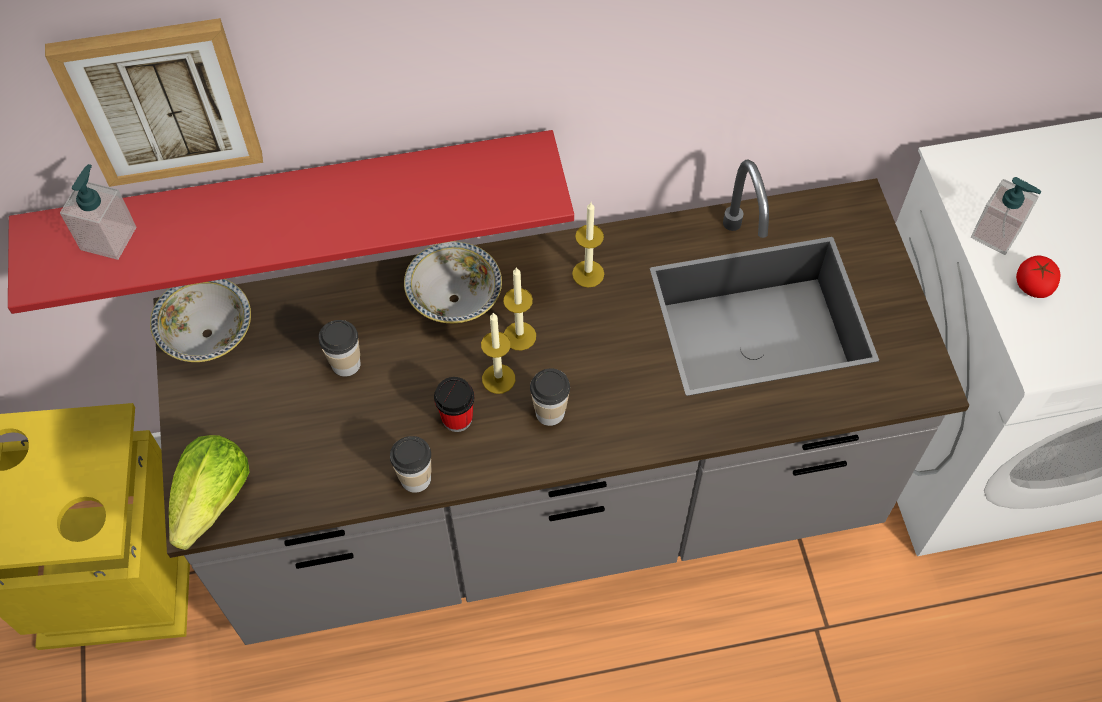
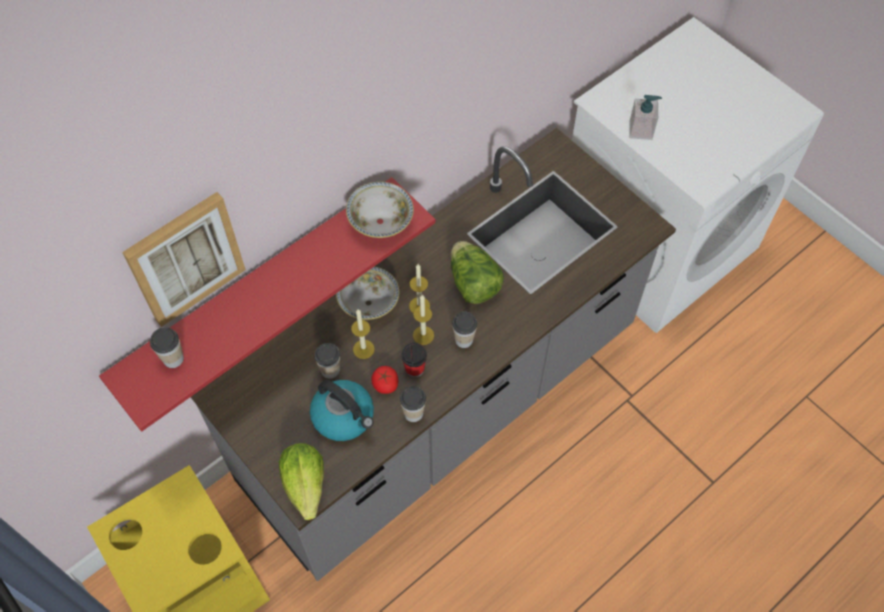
camera: 30 degrees left, 0 degrees up
soap dispenser [60,164,136,260] -> cup [150,327,184,368]
bowl [150,279,251,362] -> bowl moved to [346,182,414,238]
candle [572,202,604,288] -> candle moved to [351,309,375,359]
tomato [1016,255,1060,298] -> tomato moved to [371,366,398,394]
none -> kettle [310,380,374,441]
none -> lettuce [451,241,504,304]

